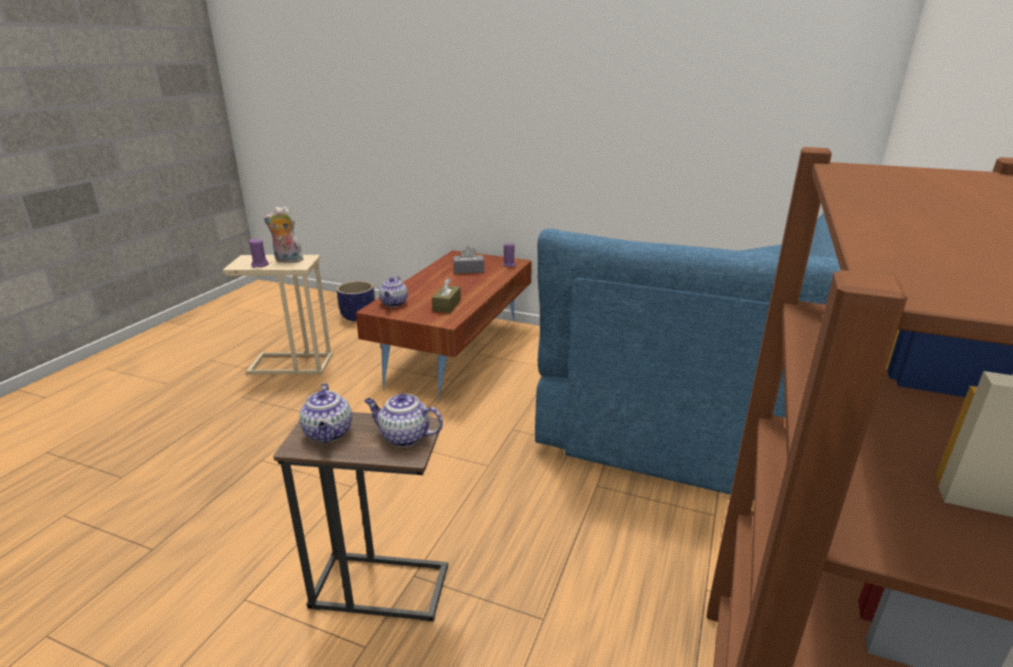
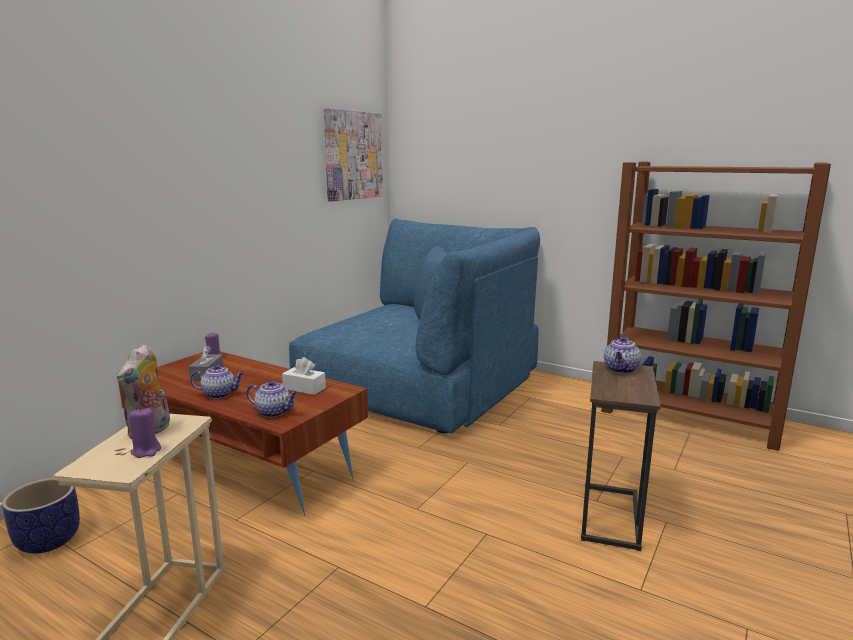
camera: 80 degrees left, 10 degrees down
teapot [299,383,352,443] -> teapot moved to [190,365,245,399]
brown tissue box [432,278,461,313] -> white tissue box [282,357,326,395]
none -> picture [324,108,383,201]

